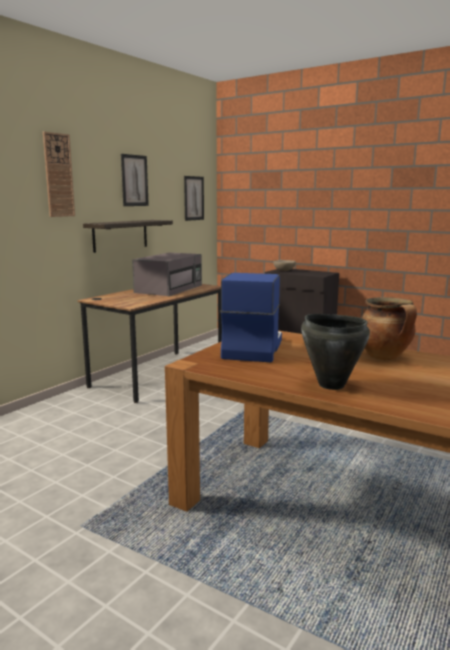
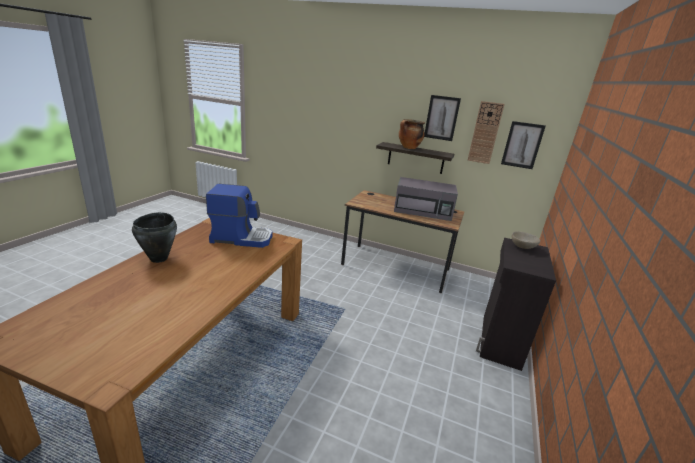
camera: 75 degrees right, 10 degrees up
wall clock [43,132,75,217] -> wall clock moved to [468,101,505,164]
cooking pot [361,297,417,361] -> cooking pot moved to [399,119,425,149]

